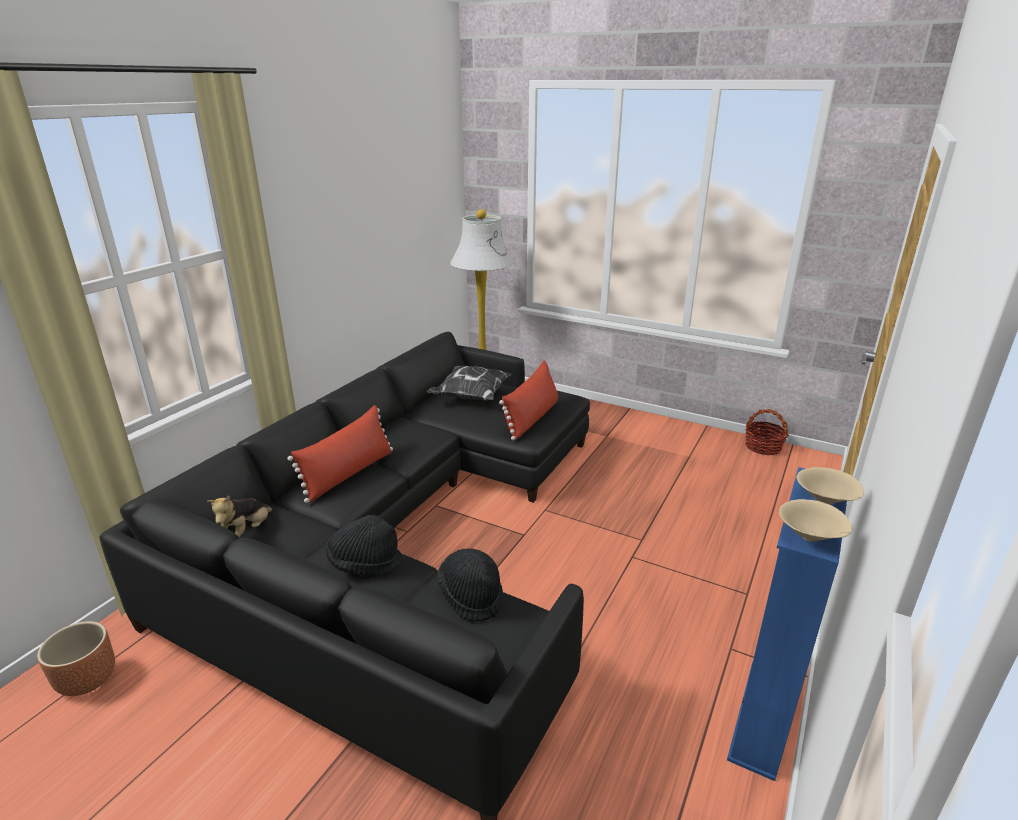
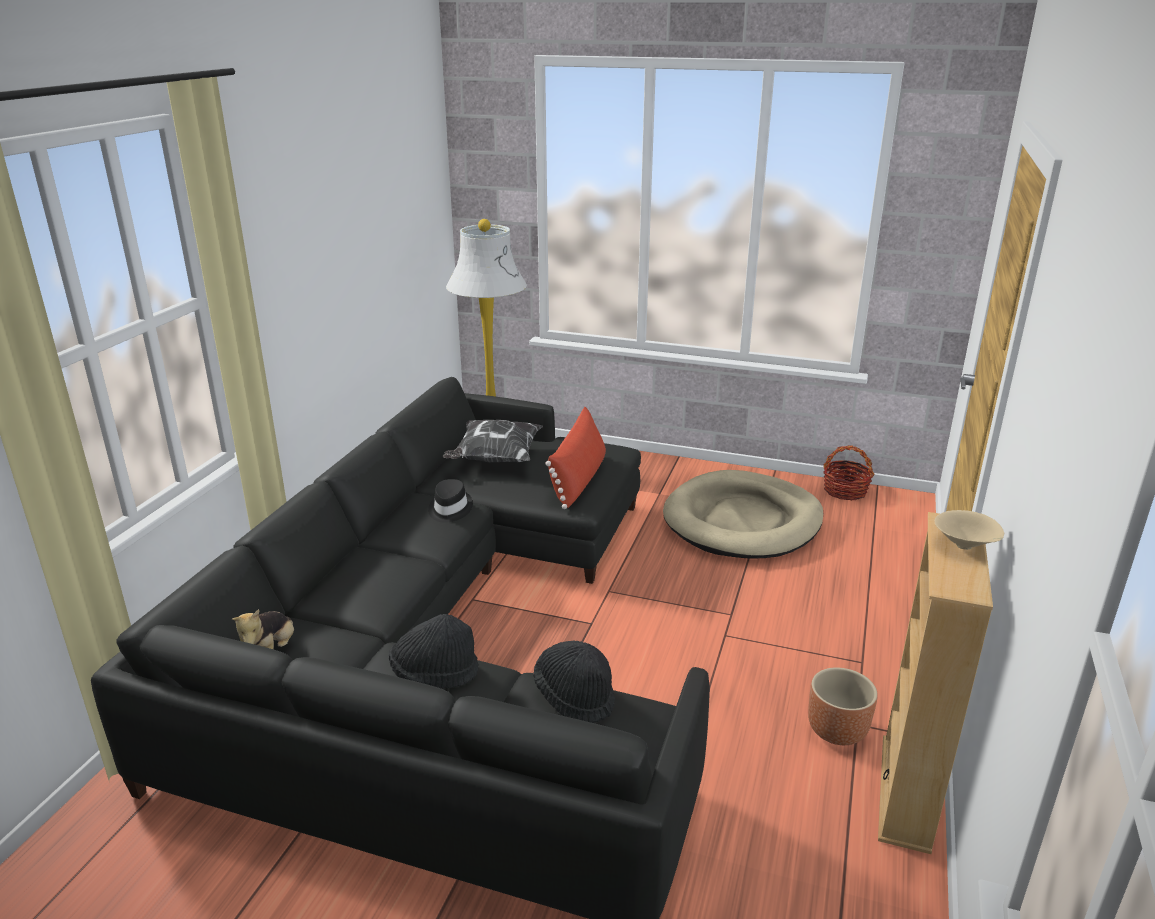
camera: 10 degrees left, 0 degrees up
brown planter [37,621,115,696] -> brown planter moved to [808,667,878,745]
red pillow [287,405,393,503] -> none
blue bookcase [727,467,847,781] -> beige bookcase [878,512,993,854]
beige bowl [779,499,852,542] -> none
none -> black hat [428,479,473,523]
none -> beige dog bed [663,470,824,559]

